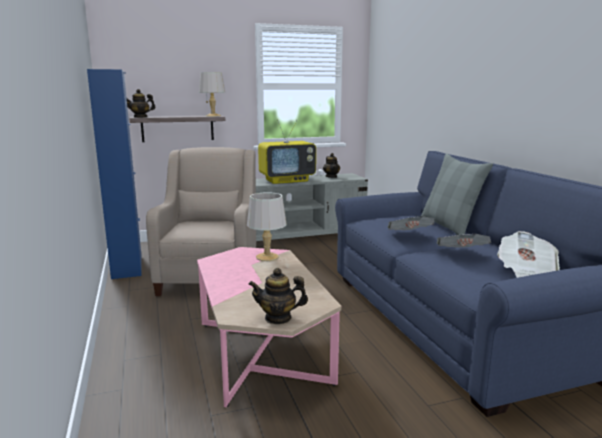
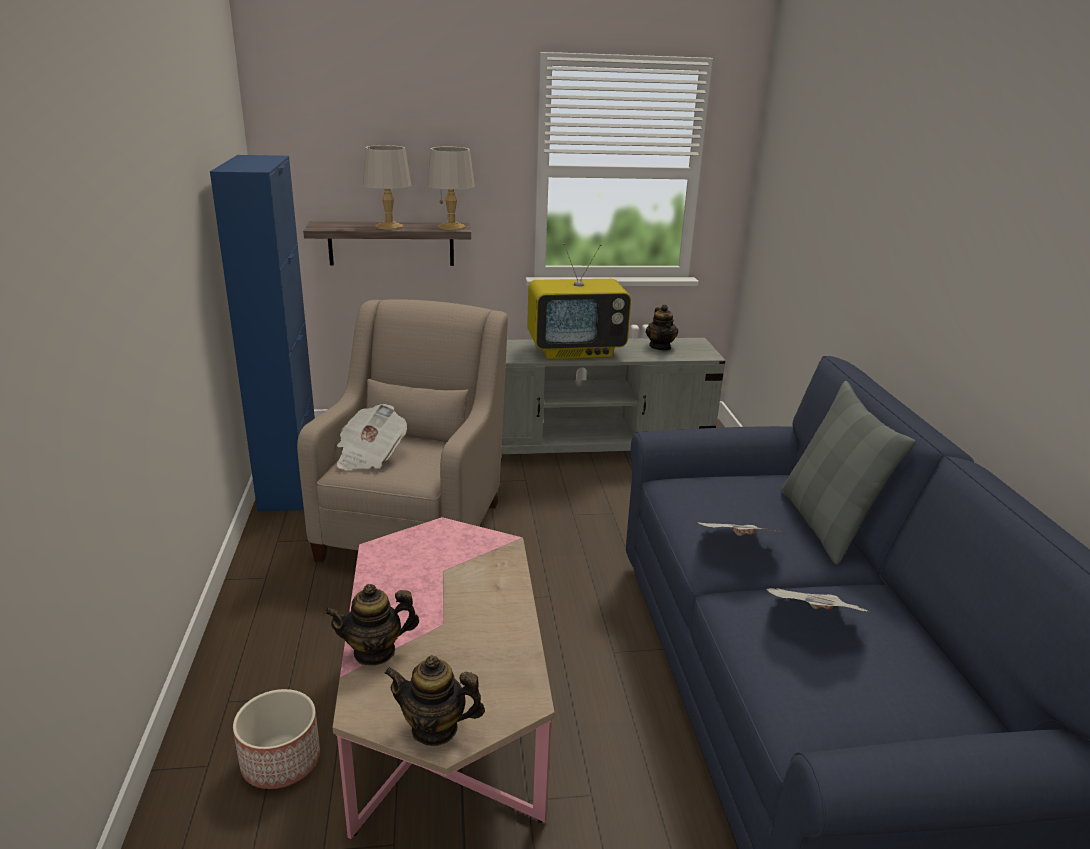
camera: 10 degrees right, 10 degrees up
teapot [127,89,155,118] -> teapot moved to [325,584,419,666]
grey table lamp [247,192,286,261] -> grey table lamp moved to [363,145,411,230]
newspaper [497,231,560,278] -> newspaper moved to [337,404,407,470]
none -> planter [233,689,320,789]

